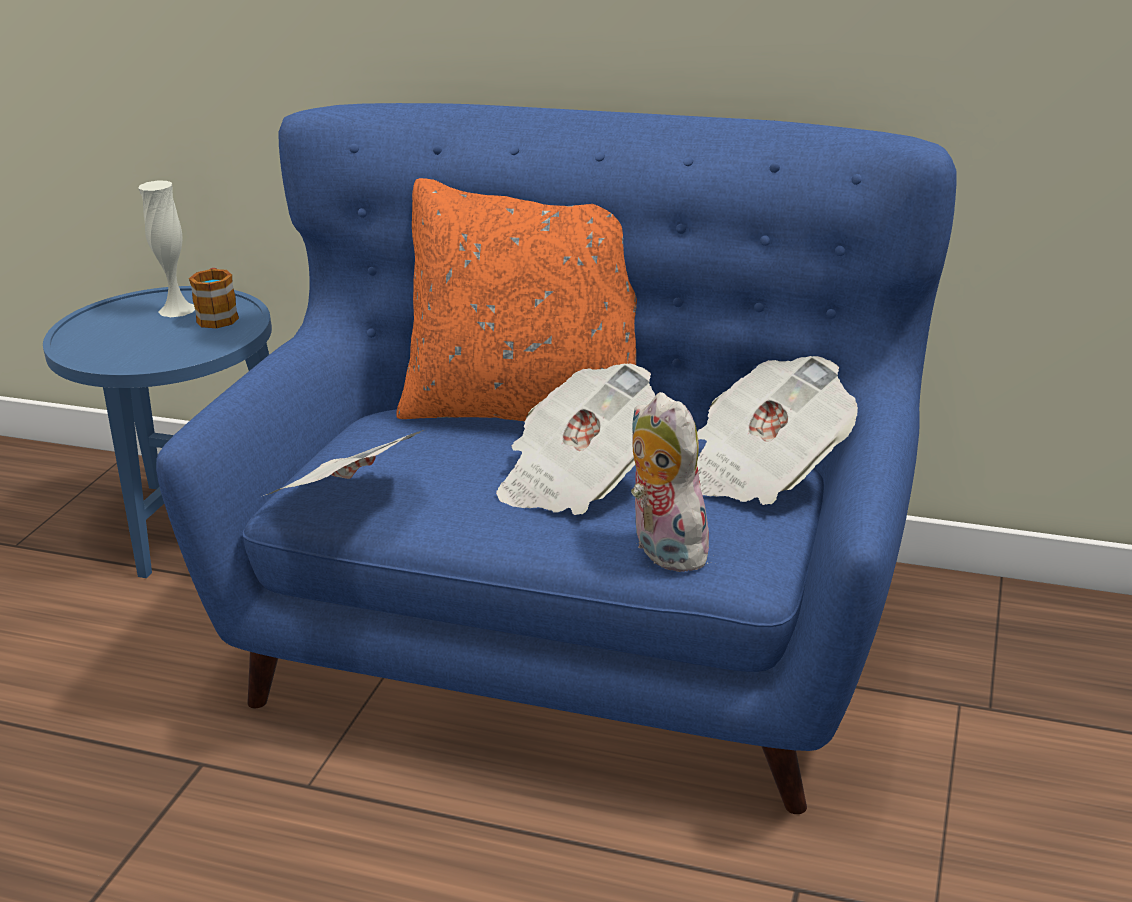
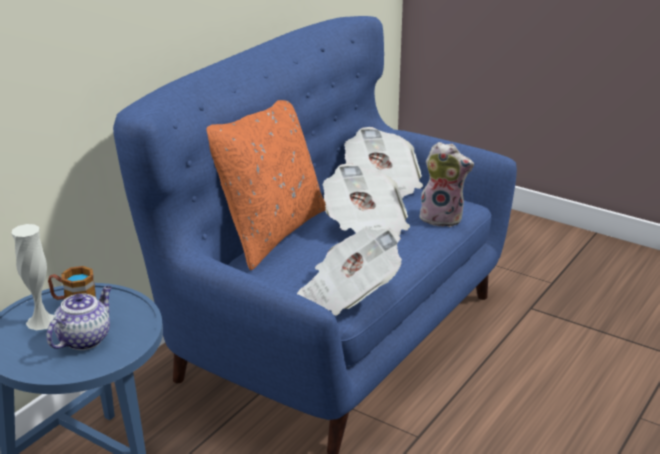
camera: 75 degrees left, 0 degrees up
plush toy [631,392,716,572] -> plush toy turned 150 degrees counterclockwise [419,142,474,227]
none -> teapot [46,286,112,350]

